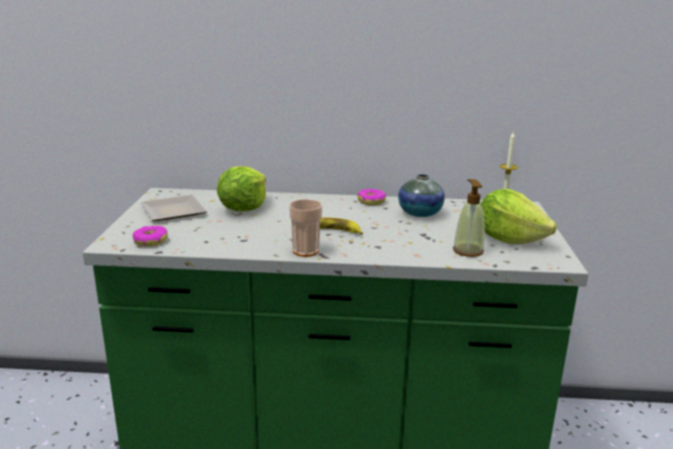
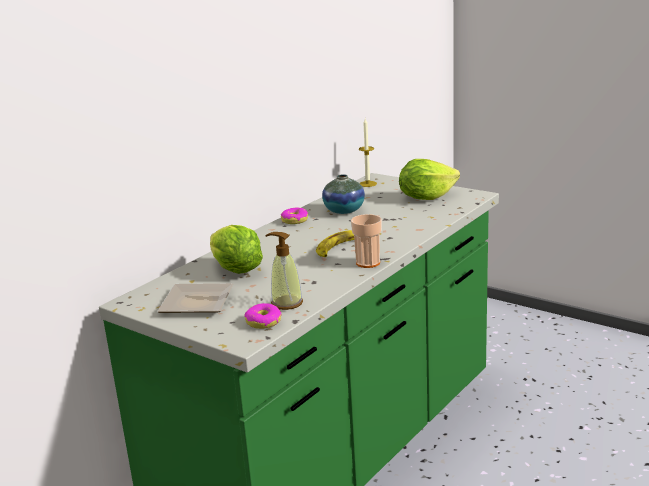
camera: 55 degrees left, 0 degrees up
soap dispenser [453,179,485,257] -> soap dispenser moved to [265,232,303,310]

